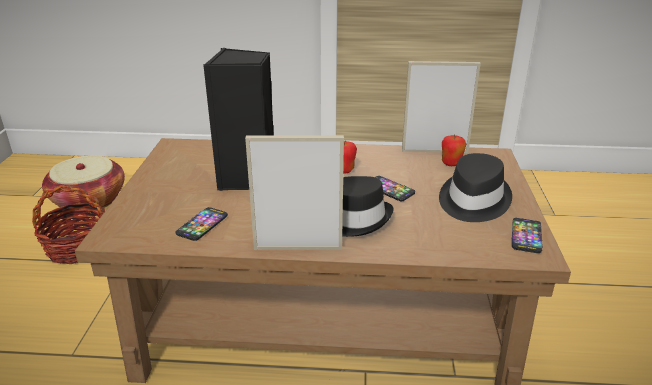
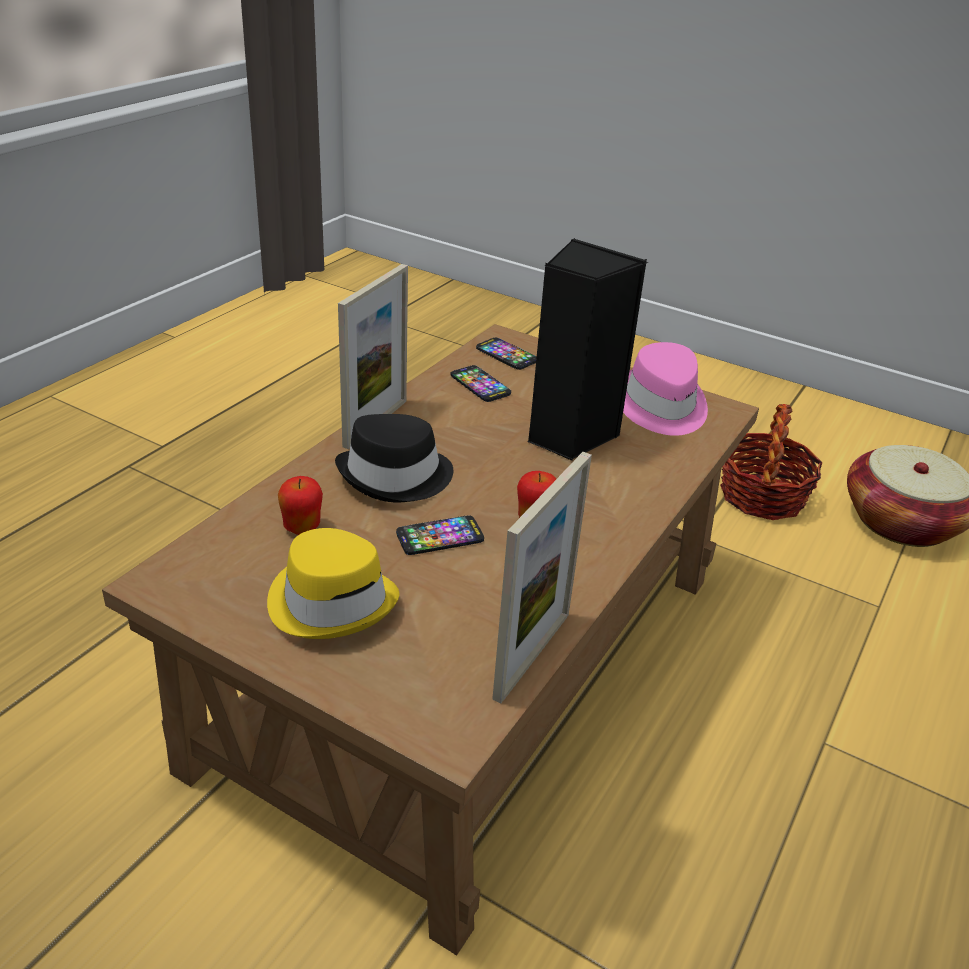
camera: 115 degrees right, 5 degrees up
black hat [439,153,512,222] -> yellow hat [267,528,399,639]
apple [442,134,466,166] -> apple moved to [278,476,323,535]
phone [512,218,543,253] -> phone moved to [476,338,537,370]
none -> pink hat [623,342,708,436]

